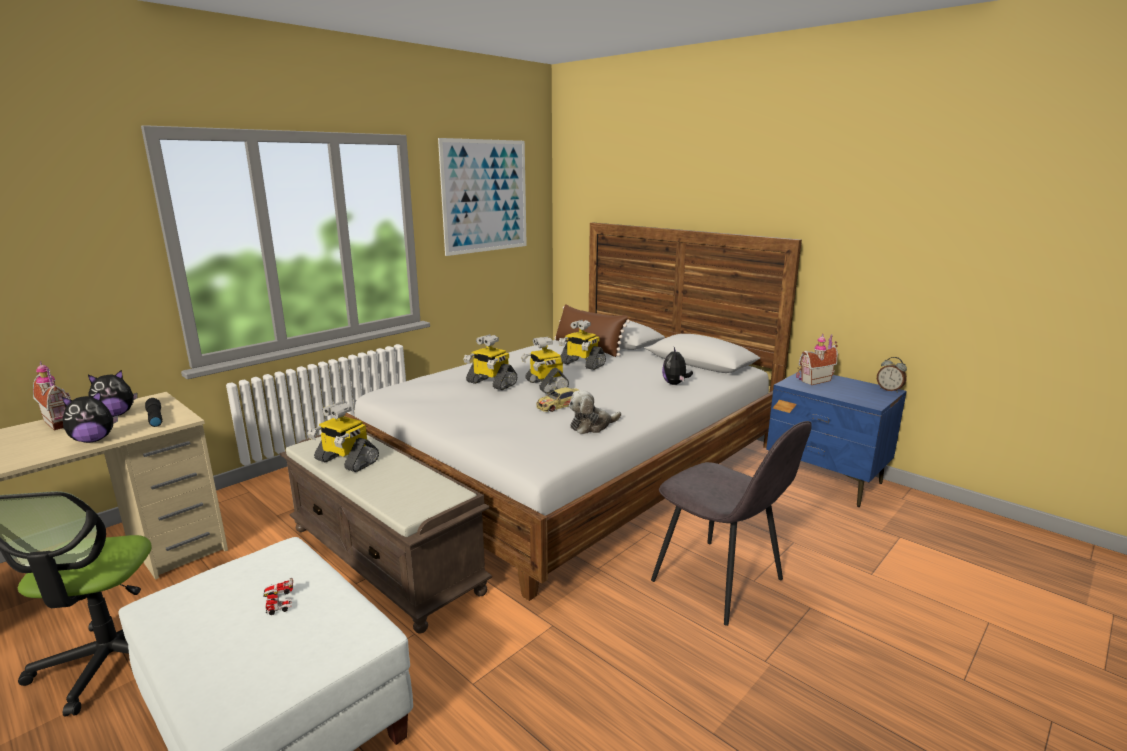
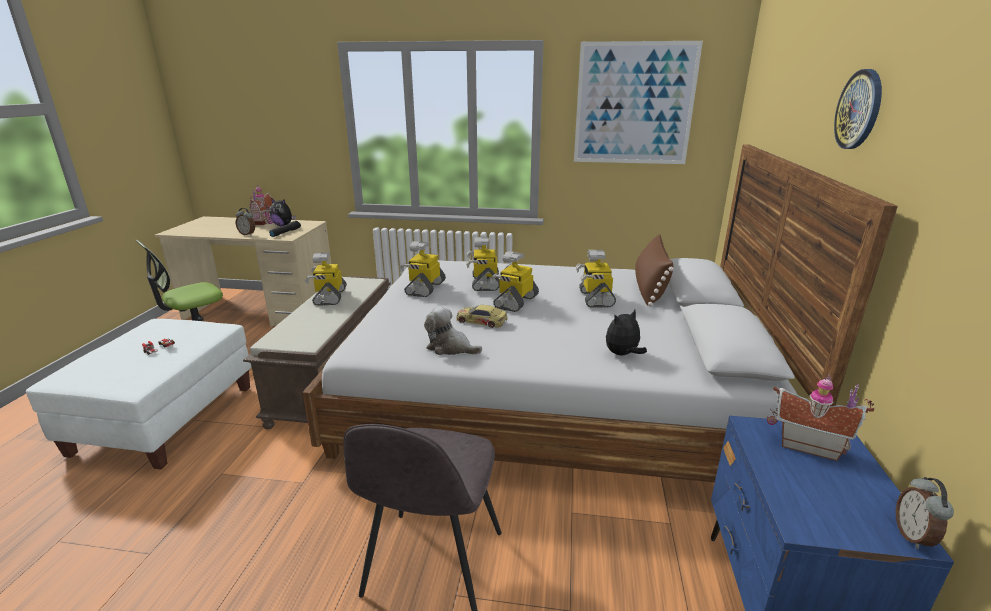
camera: 55 degrees right, 5 degrees up
plush toy [62,392,118,443] -> alarm clock [236,208,255,236]
none -> toy robot [399,241,446,297]
none -> wall clock [834,69,882,149]

